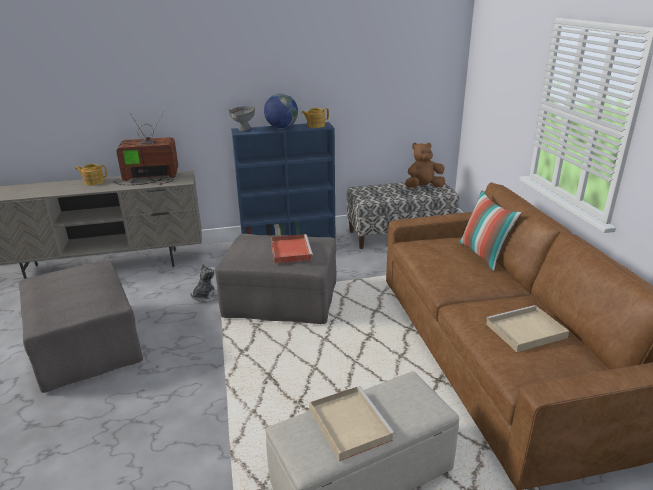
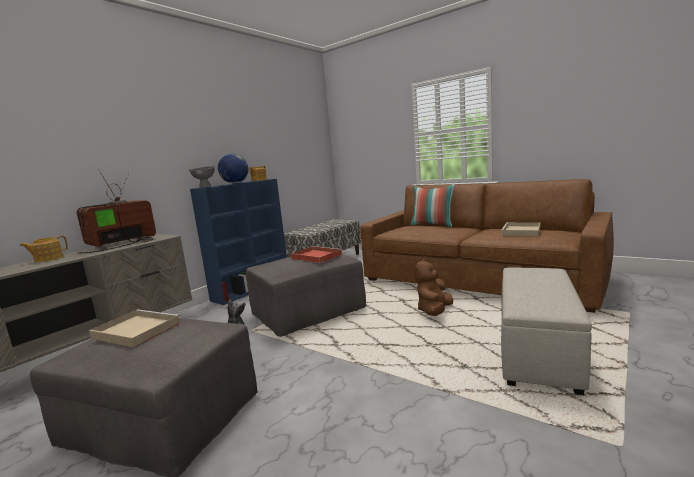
camera: 40 degrees left, 15 degrees down
beige tray [309,386,395,461] -> beige tray moved to [89,309,180,347]
brown plush toy [405,143,445,188] -> brown plush toy moved to [414,259,453,316]

